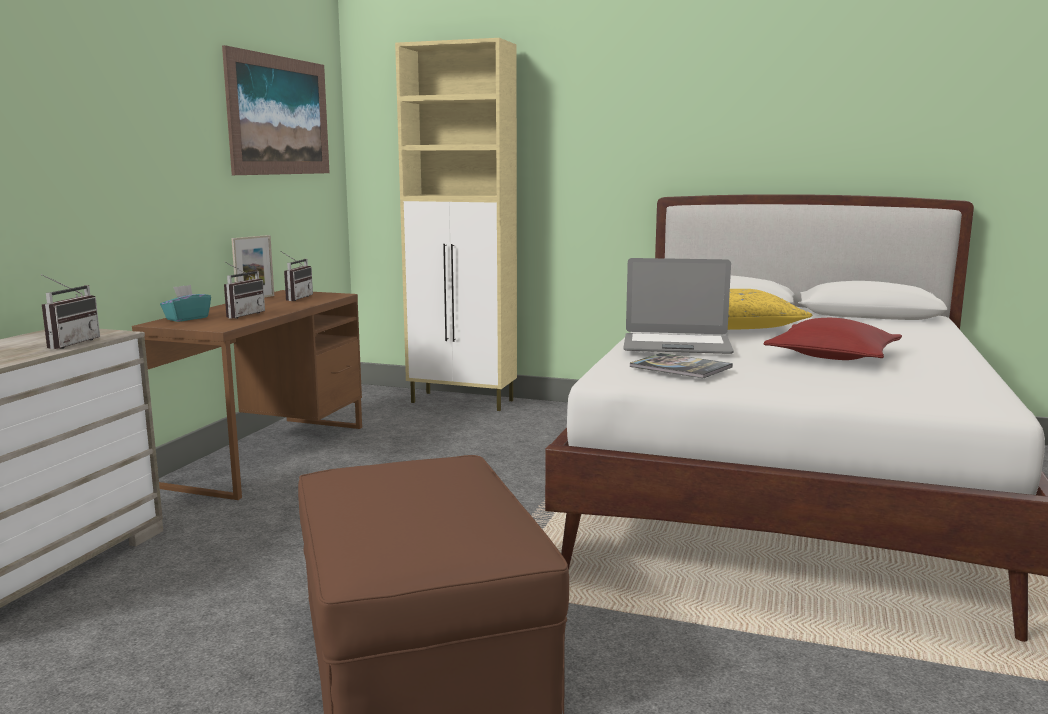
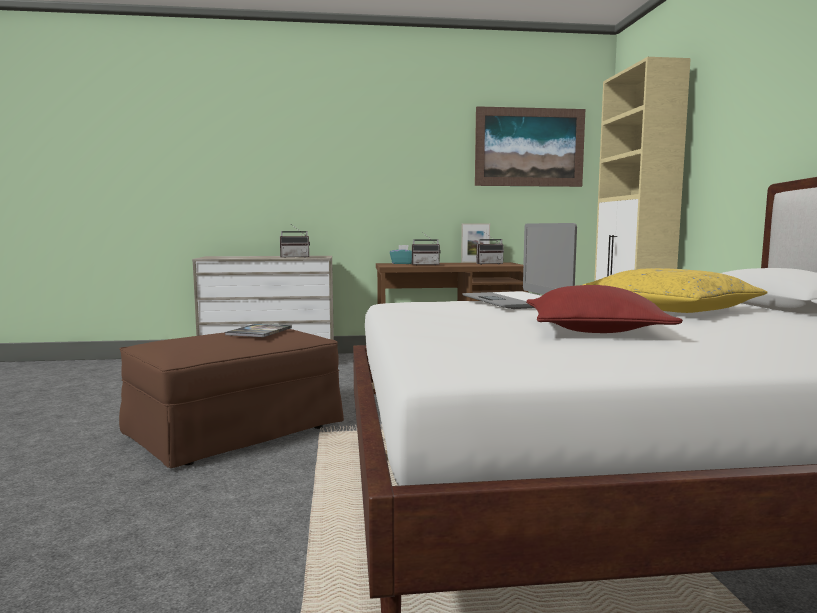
camera: 65 degrees right, 5 degrees down
book [630,353,733,378] -> book moved to [225,324,292,337]

